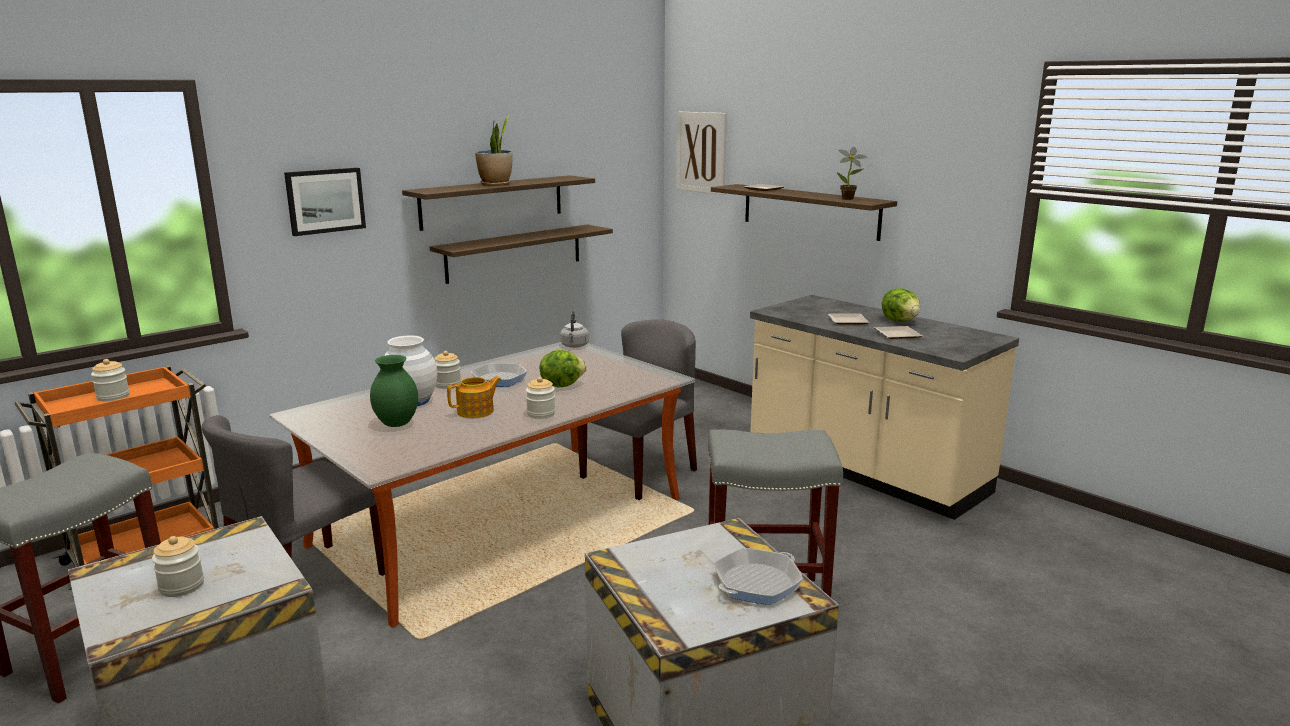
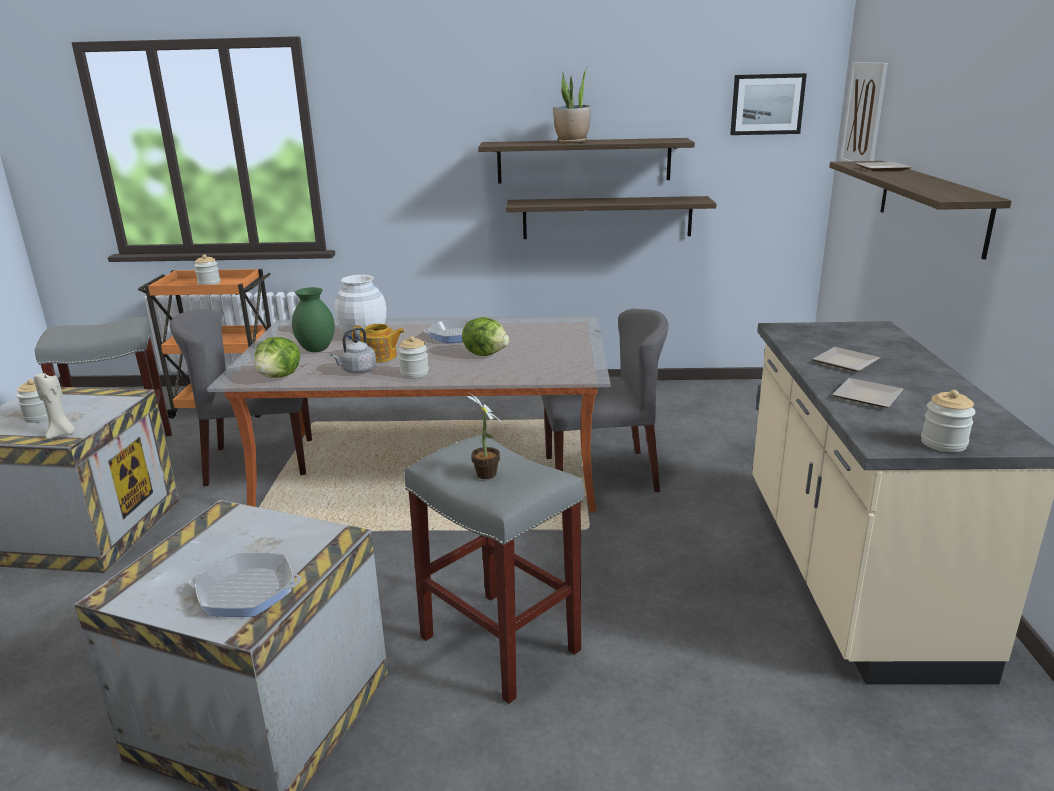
camera: 45 degrees right, 5 degrees up
picture [284,168,366,236] -> picture moved to [730,73,807,135]
jar [434,351,461,389] -> jar moved to [921,390,975,452]
grey kettle [560,311,589,348] -> grey kettle moved to [331,327,376,374]
potted plant [837,147,867,200] -> potted plant moved to [467,391,506,479]
lettuce [882,288,920,322] -> lettuce moved to [254,337,300,378]
none -> beige candle [34,372,75,439]

